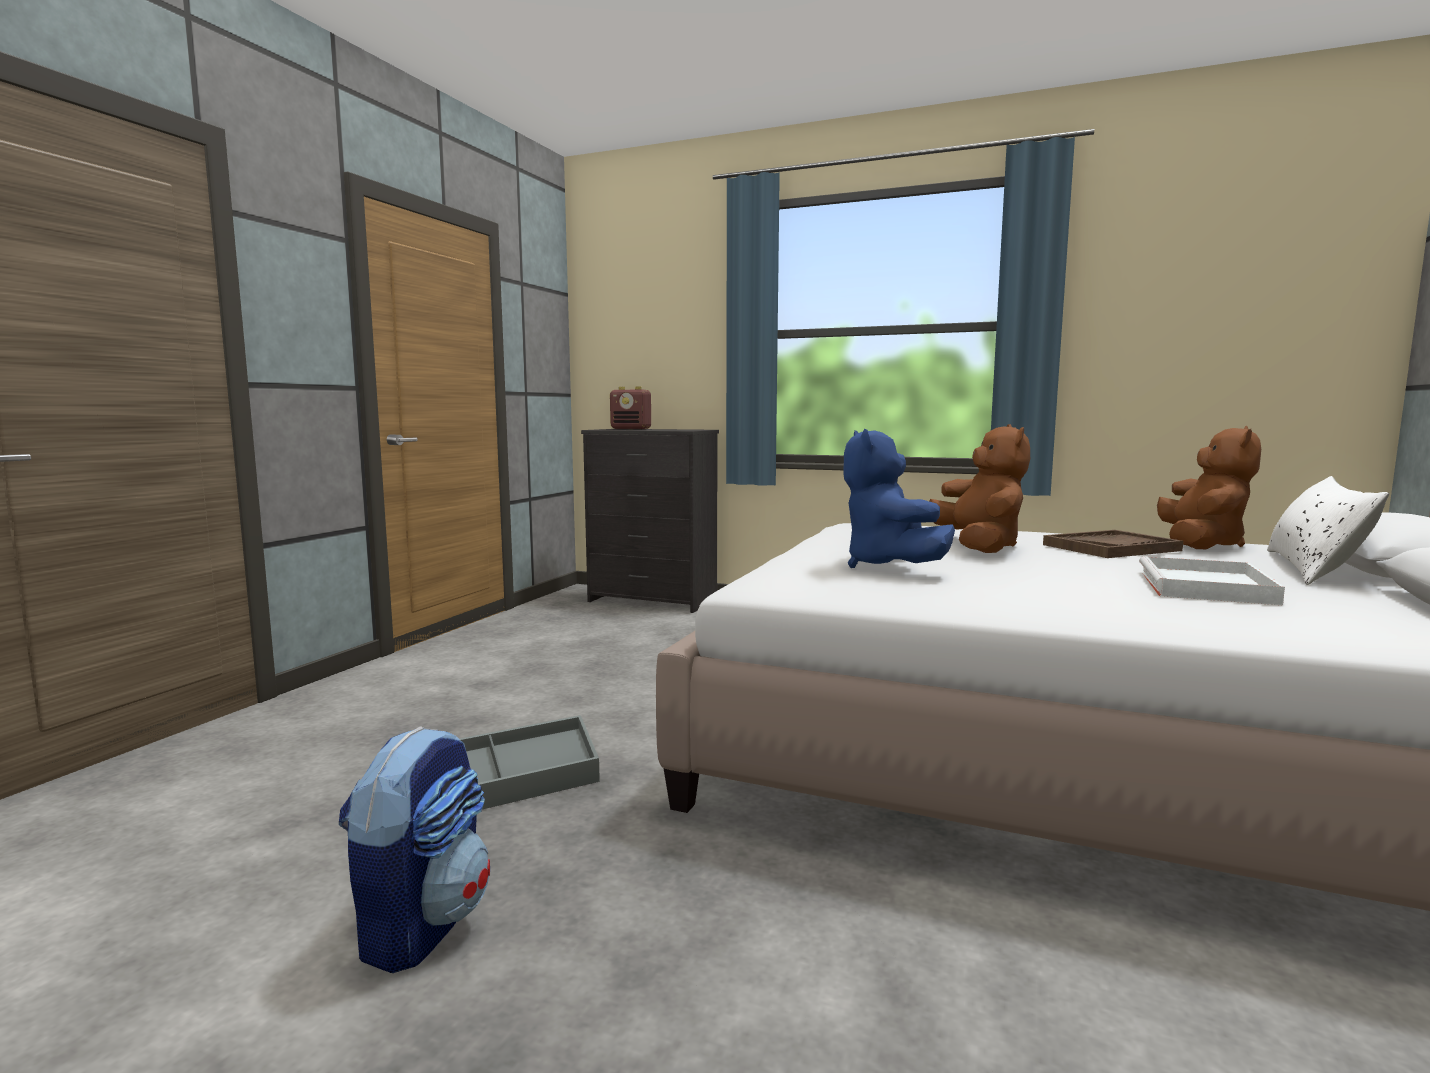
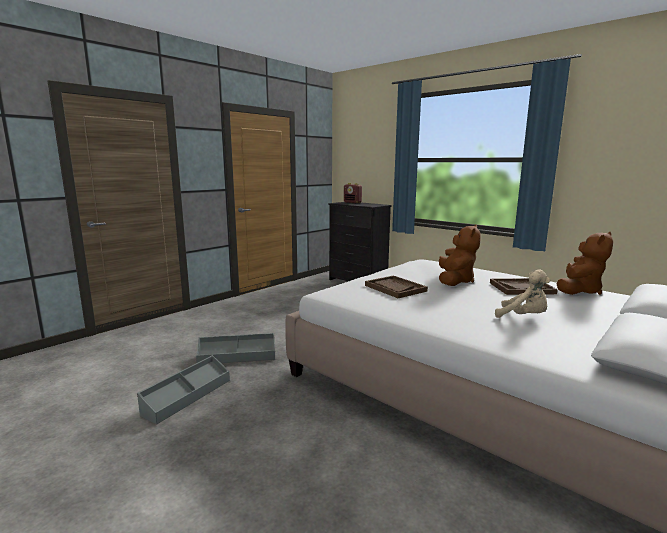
camera: 20 degrees right, 5 degrees up
backpack [339,726,490,973] -> grey storage box [137,355,230,424]
blue plush toy [843,429,955,568] -> brown tray [365,276,428,298]
white tray [1139,556,1285,605] -> beige plush toy [495,269,550,318]
white pillow [1267,476,1389,585] -> none

